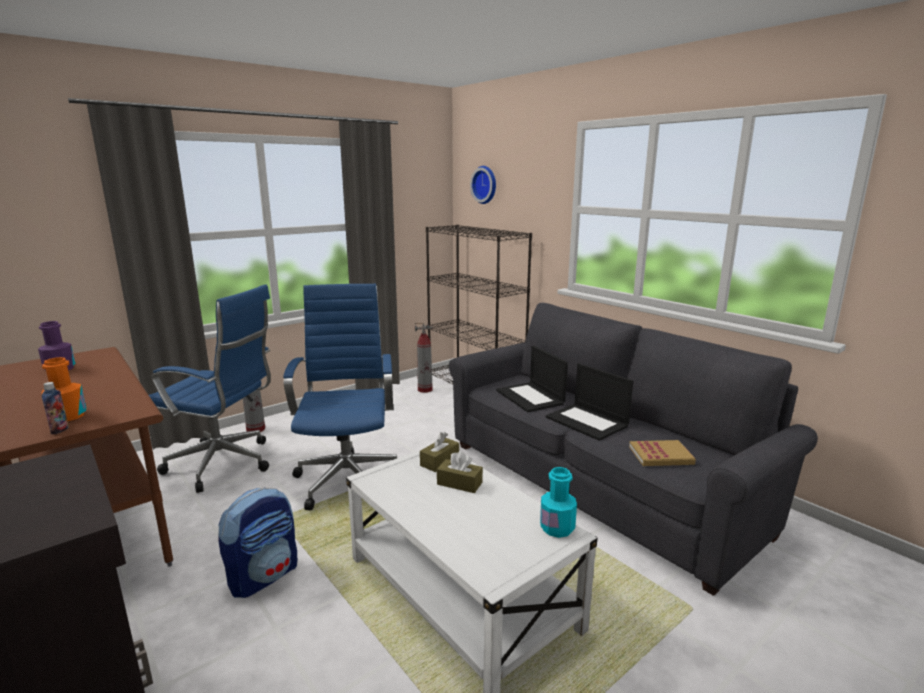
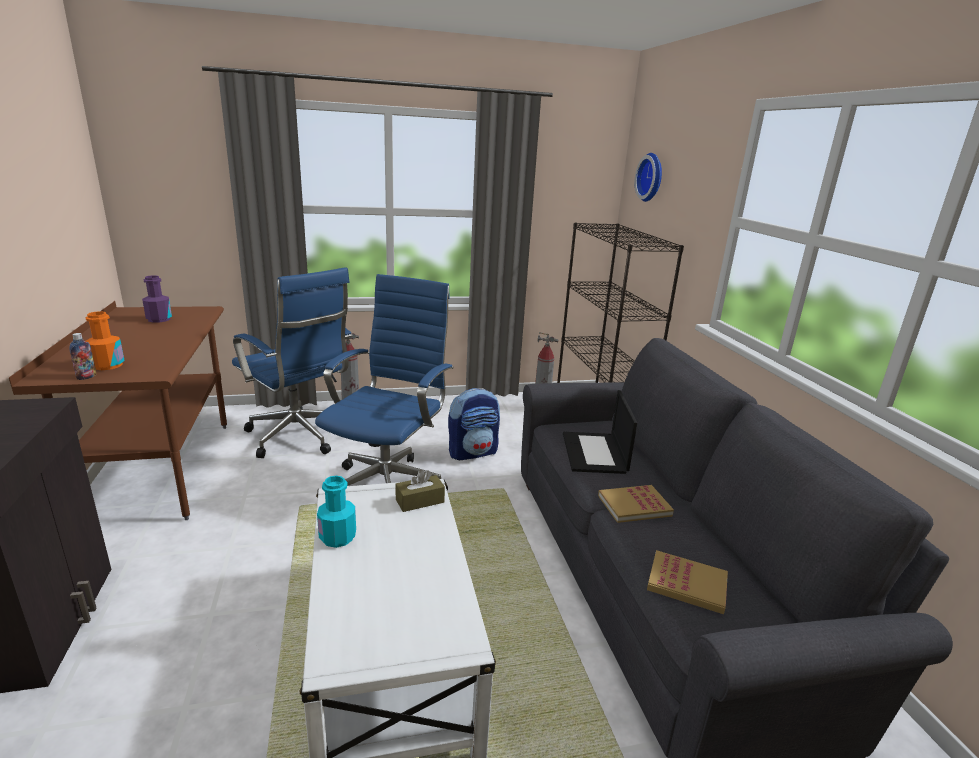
camera: 25 degrees right, 5 degrees up
backpack [218,487,297,598] -> backpack moved to [448,388,500,460]
brown tissue box [437,451,483,493] -> none
turquoise bottle [540,467,577,538] -> turquoise bottle moved to [317,476,356,548]
laptop [546,363,633,441] -> book [598,485,674,523]

